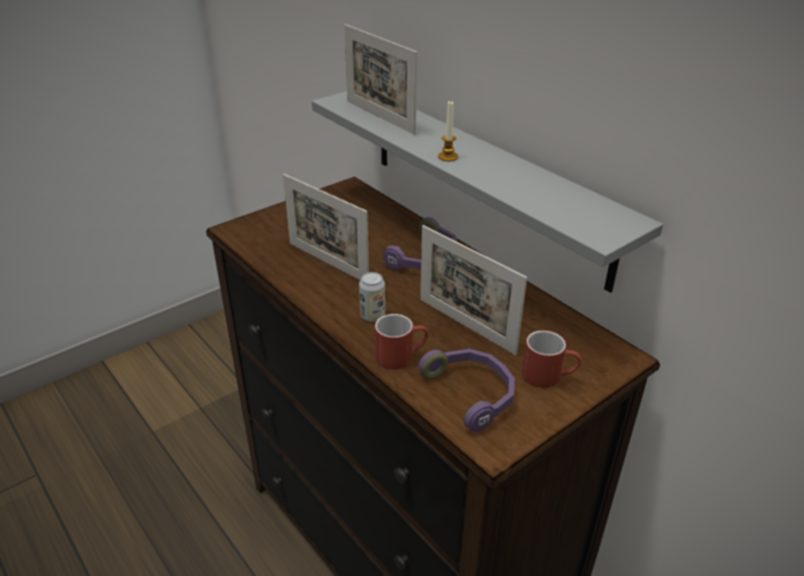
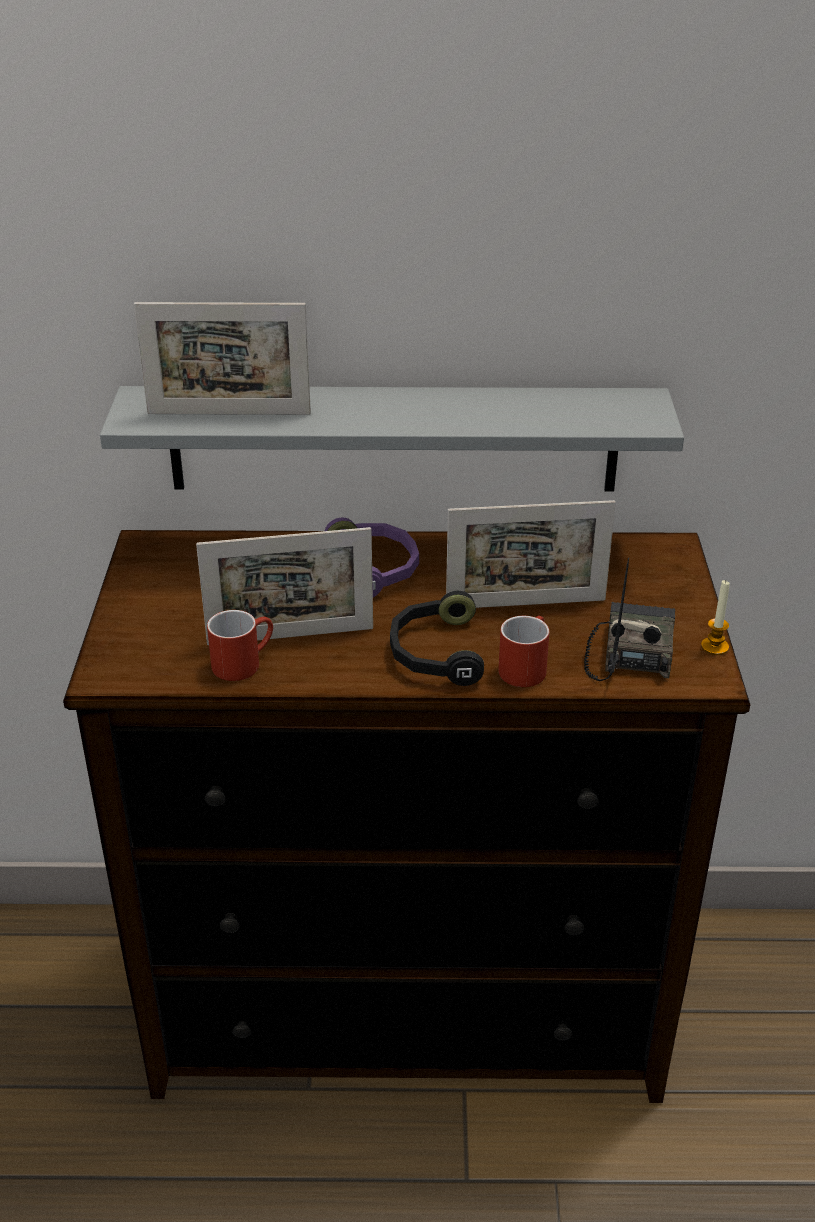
camera: 50 degrees left, 0 degrees up
can [359,272,385,322] -> black headphones [390,591,484,686]
purple headphones [418,349,515,432] -> radio [584,558,675,681]
candle [438,101,458,161] -> candle moved to [701,580,730,655]
red mug [522,330,582,388] -> red mug moved to [207,610,273,681]

